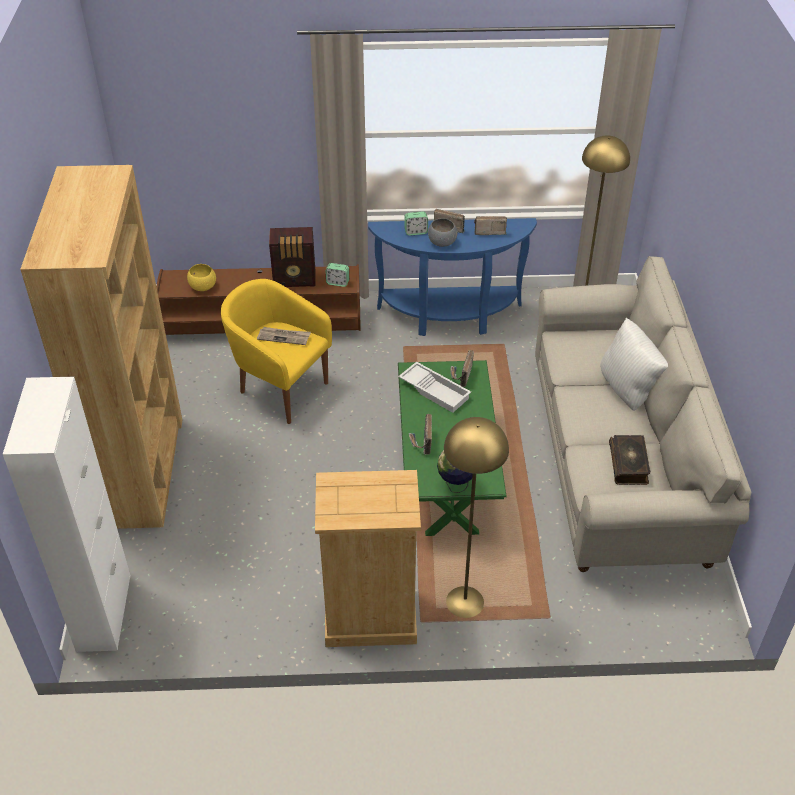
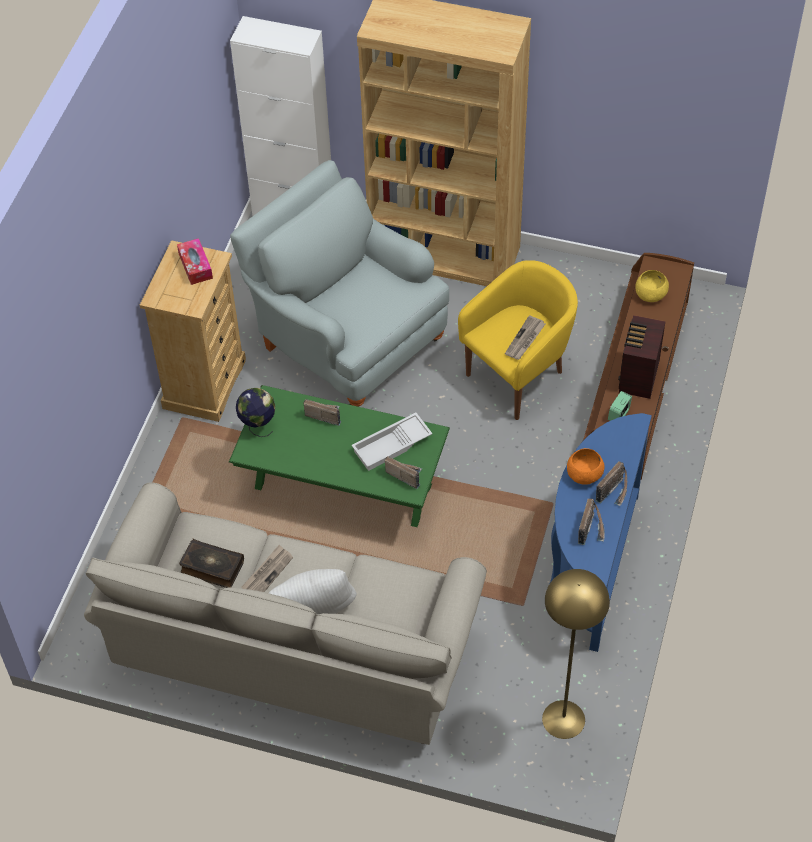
camera: 110 degrees right, 10 degrees up
alarm clock [404,211,428,236] -> none
grey bowl [428,218,457,247] -> orange bowl [567,448,605,485]
yellow floor lamp [444,417,509,618] -> none
none -> tissue box [177,238,213,285]
none -> grey armchair [230,160,449,407]
none -> newspaper [241,545,293,592]

